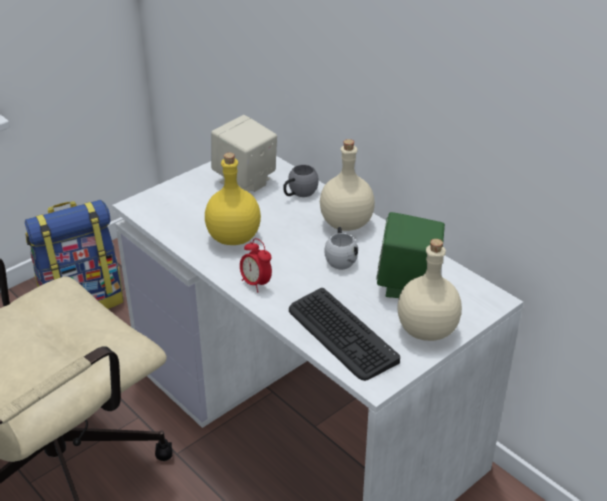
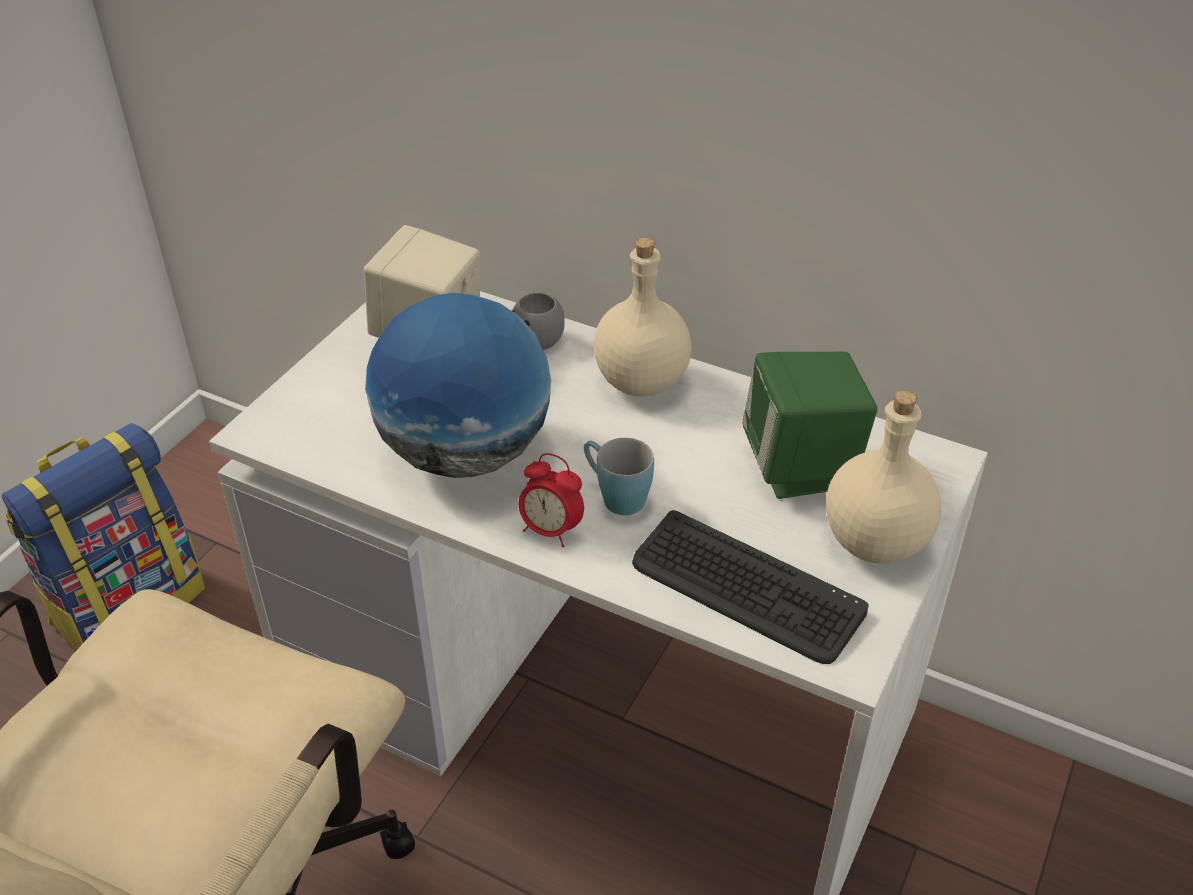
camera: 20 degrees left, 5 degrees up
yellow bottle [205,153,261,245] -> globe [365,293,551,478]
white mug [324,227,358,270] -> none
none -> blue mug [584,438,654,515]

